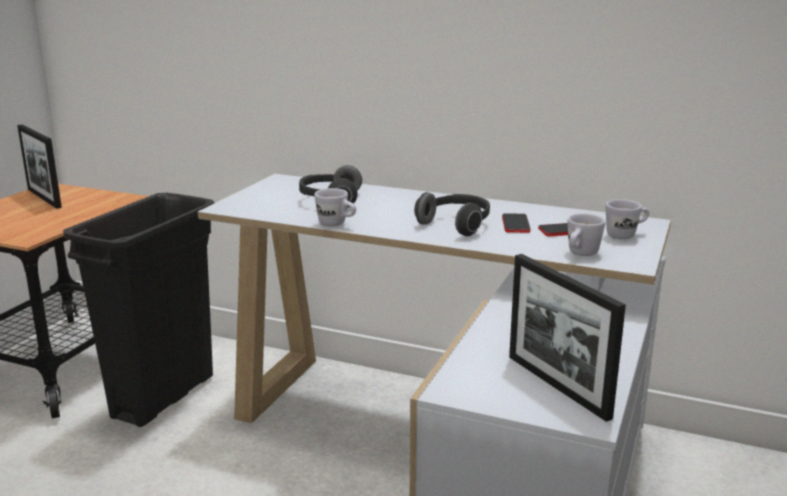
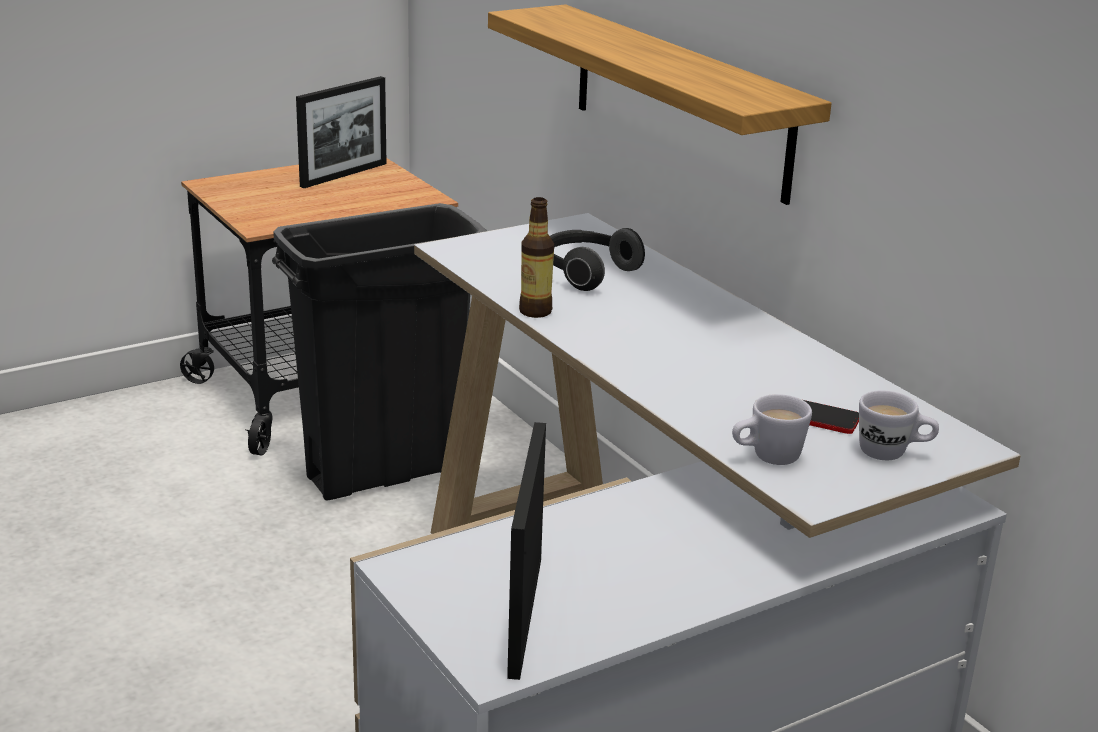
camera: 35 degrees right, 5 degrees up
picture frame [17,125,62,209] -> picture frame turned 135 degrees counterclockwise [296,76,387,188]
white mug [314,188,356,226] -> bottle [519,197,554,318]
headphones [414,192,490,236] -> none
phone [502,213,530,233] -> none
none -> shelf [488,4,832,205]

